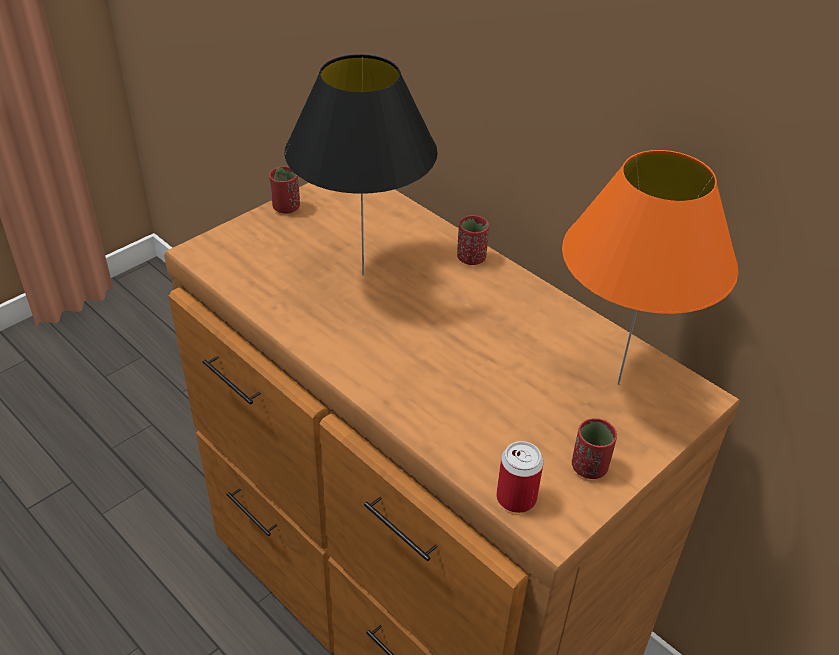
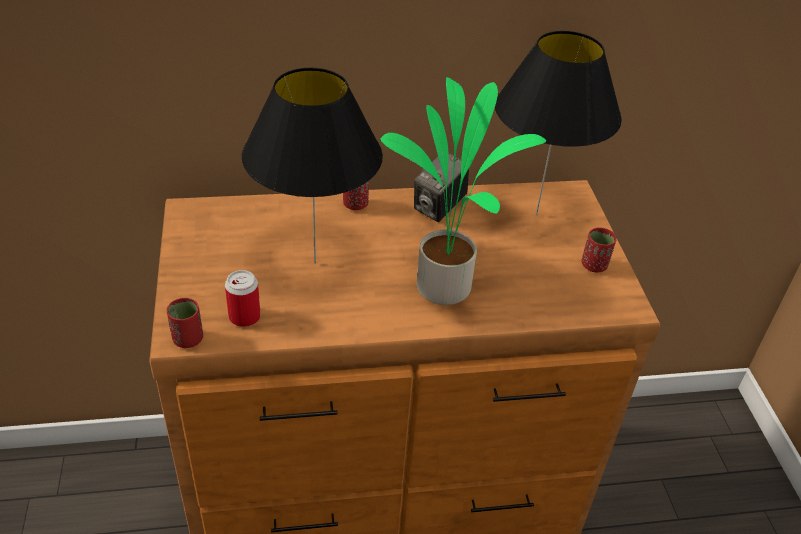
camera: 55 degrees left, 0 degrees up
red cup [269,166,300,214] -> red cup moved to [167,298,203,348]
can [496,441,544,513] -> can moved to [225,270,261,327]
orange table lamp [562,150,739,385] -> black table lamp [495,31,622,215]
none -> potted plant [381,77,546,305]
none -> camera [414,152,469,222]

